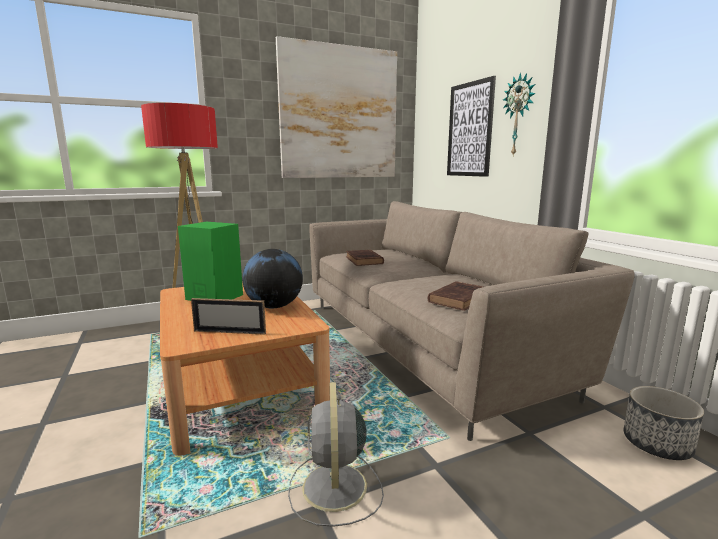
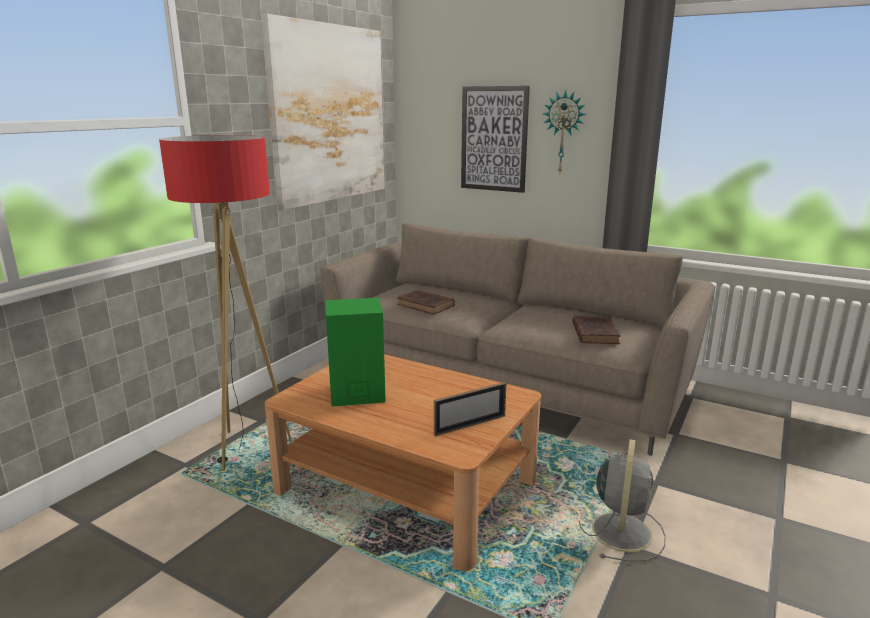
camera: 35 degrees left, 5 degrees up
globe [242,249,303,308] -> none
grey fan [288,382,384,527] -> grey fan turned 120 degrees counterclockwise [579,439,666,561]
planter [624,386,704,460] -> none

